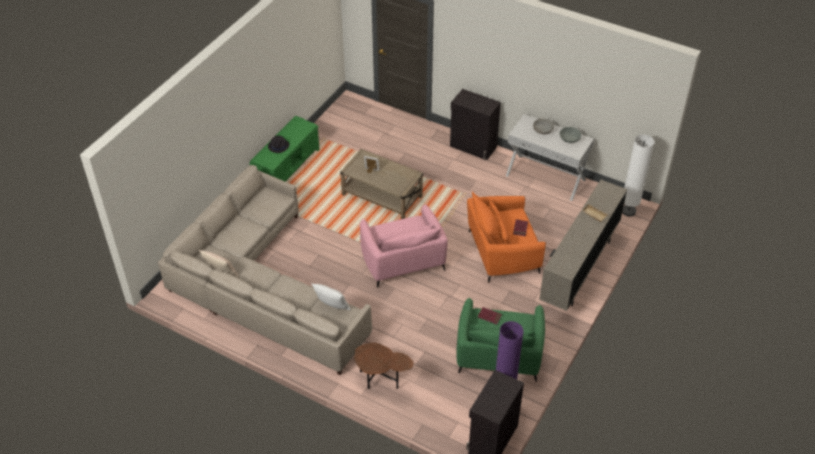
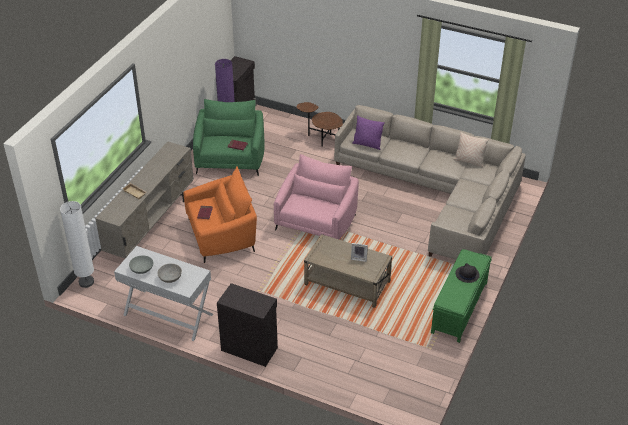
camera: 175 degrees right, 5 degrees down
white pillow [311,283,351,310] -> purple pillow [352,115,385,150]
pink armchair [360,204,448,288] -> pink armchair turned 45 degrees clockwise [274,154,359,239]

